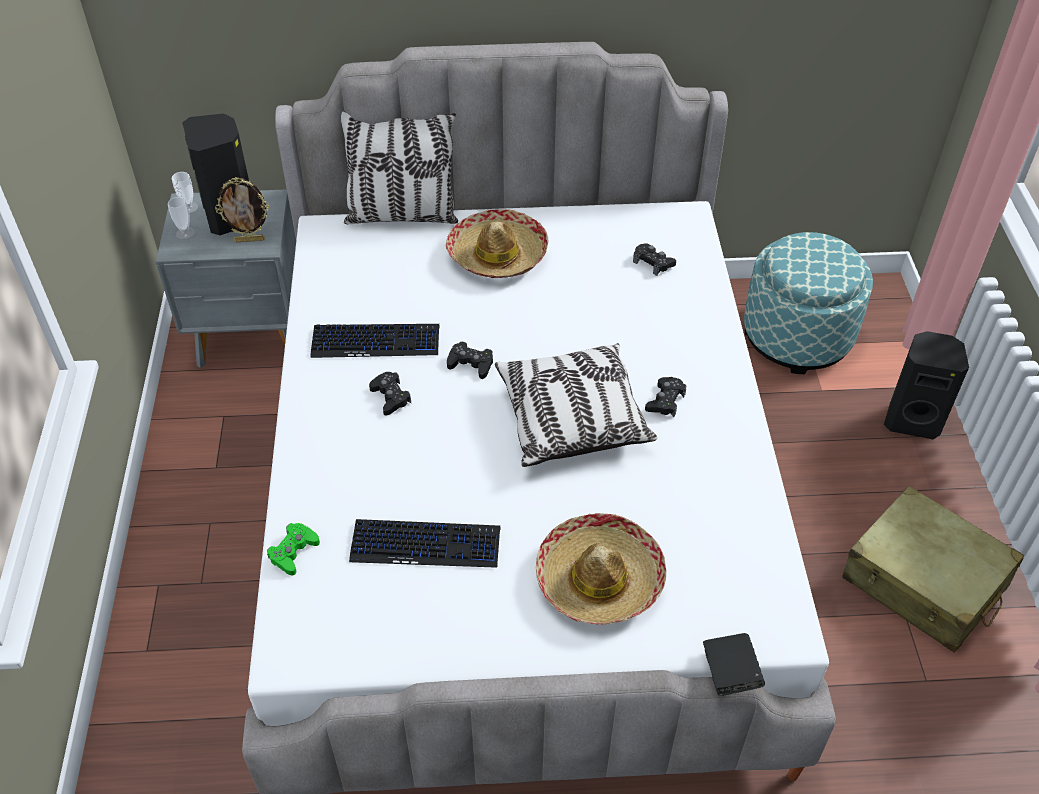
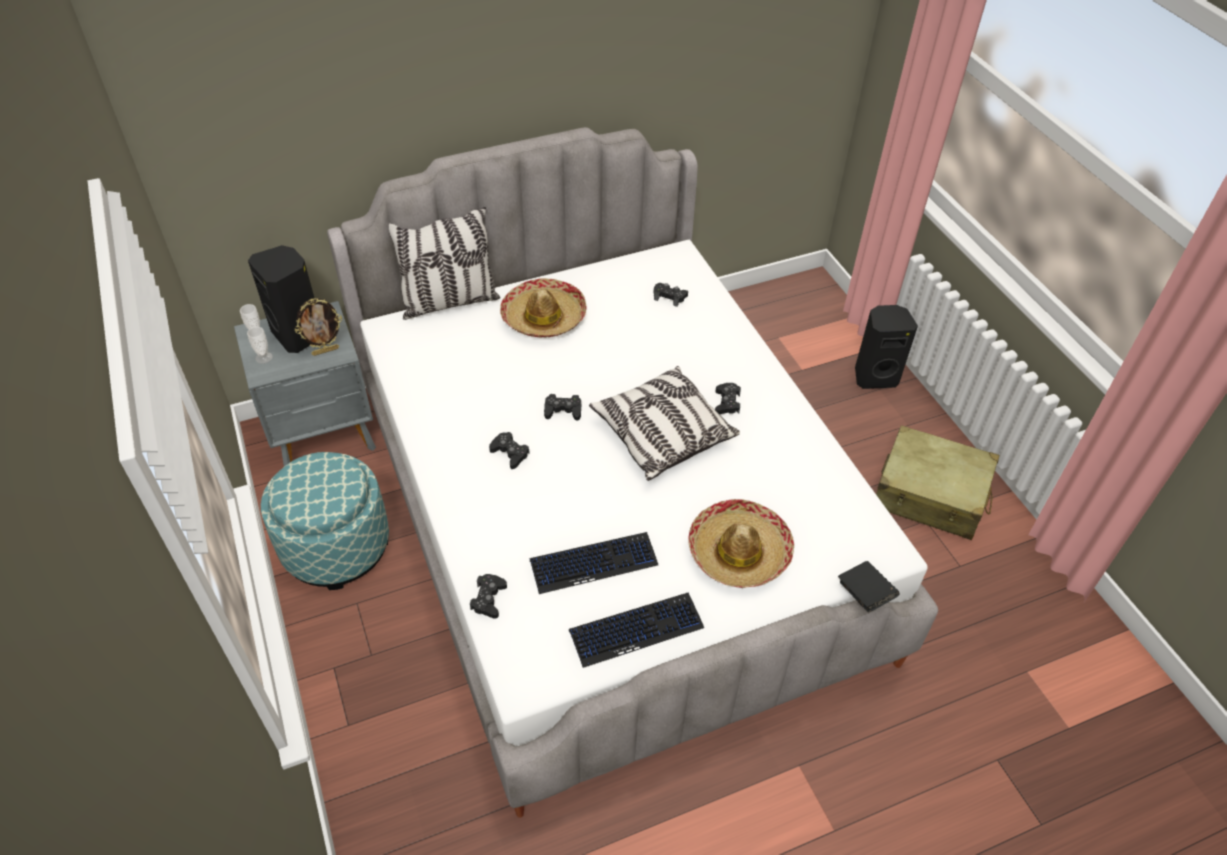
camera: 20 degrees left, 0 degrees up
green game controller [267,523,320,575] -> black game controller [470,574,507,618]
keyboard [310,324,440,358] -> keyboard moved to [569,593,704,668]
ottoman [744,232,873,374] -> ottoman moved to [261,452,389,590]

